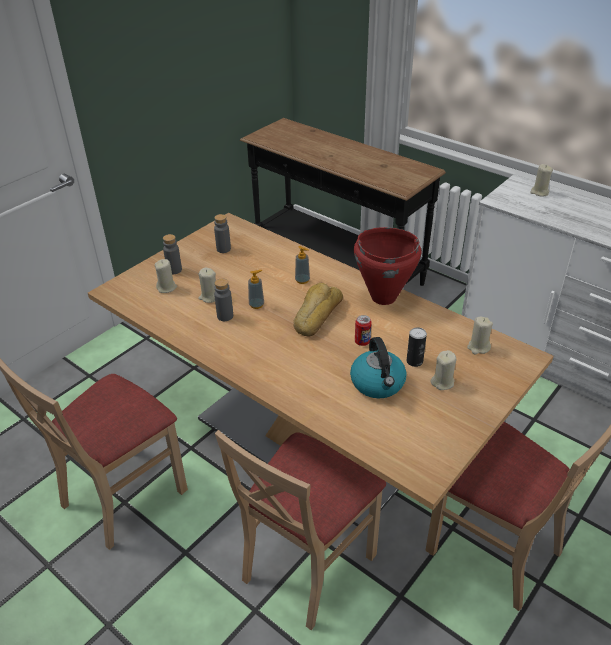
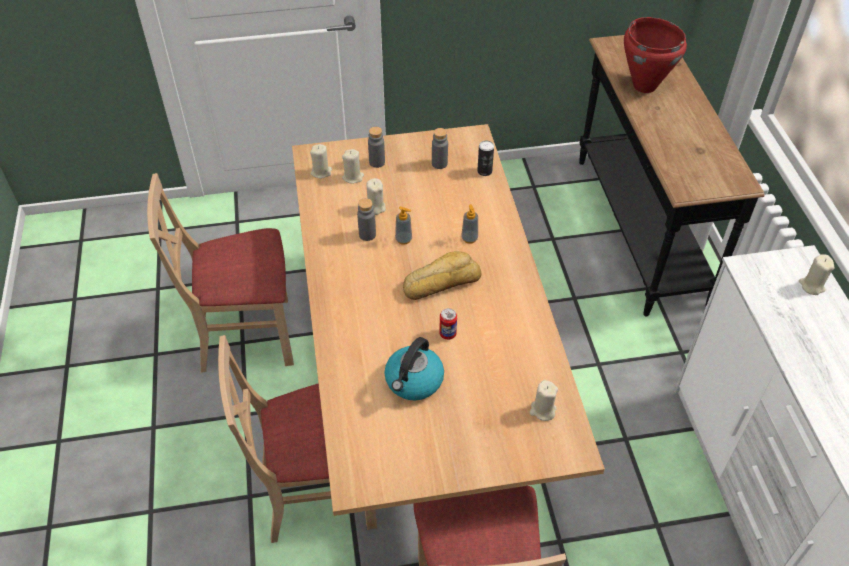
camera: 40 degrees right, 10 degrees up
red cooking pot [354,227,421,305] -> red cooking pot moved to [624,17,687,93]
can [406,327,427,367] -> can moved to [477,140,494,176]
beige candle [430,350,456,390] -> beige candle moved to [310,144,332,178]

